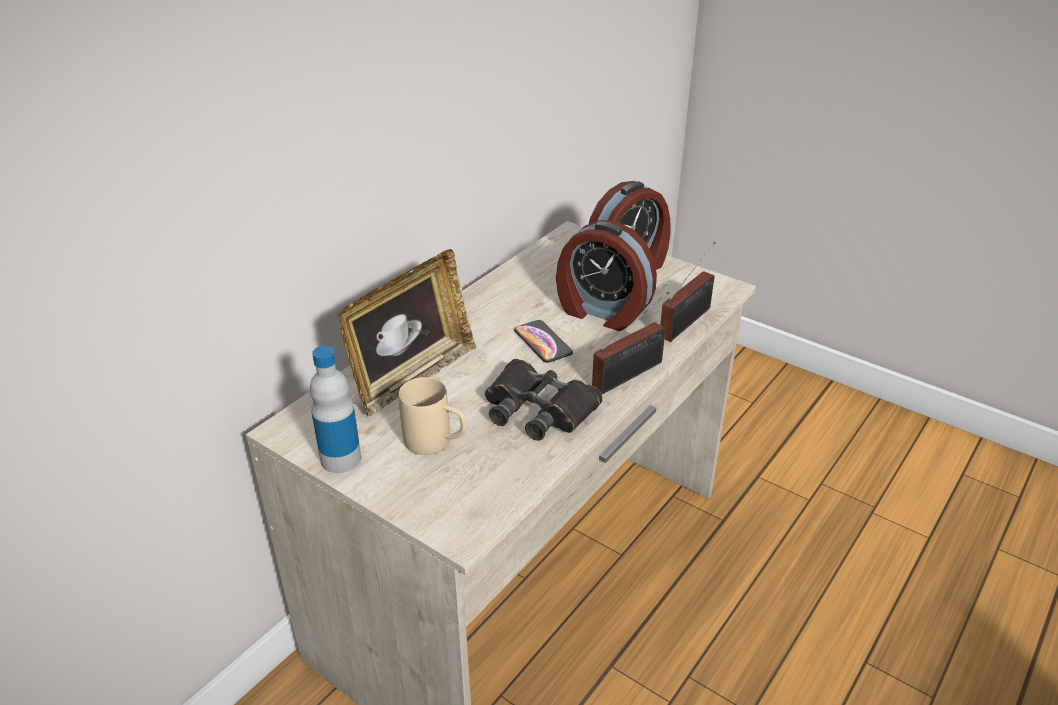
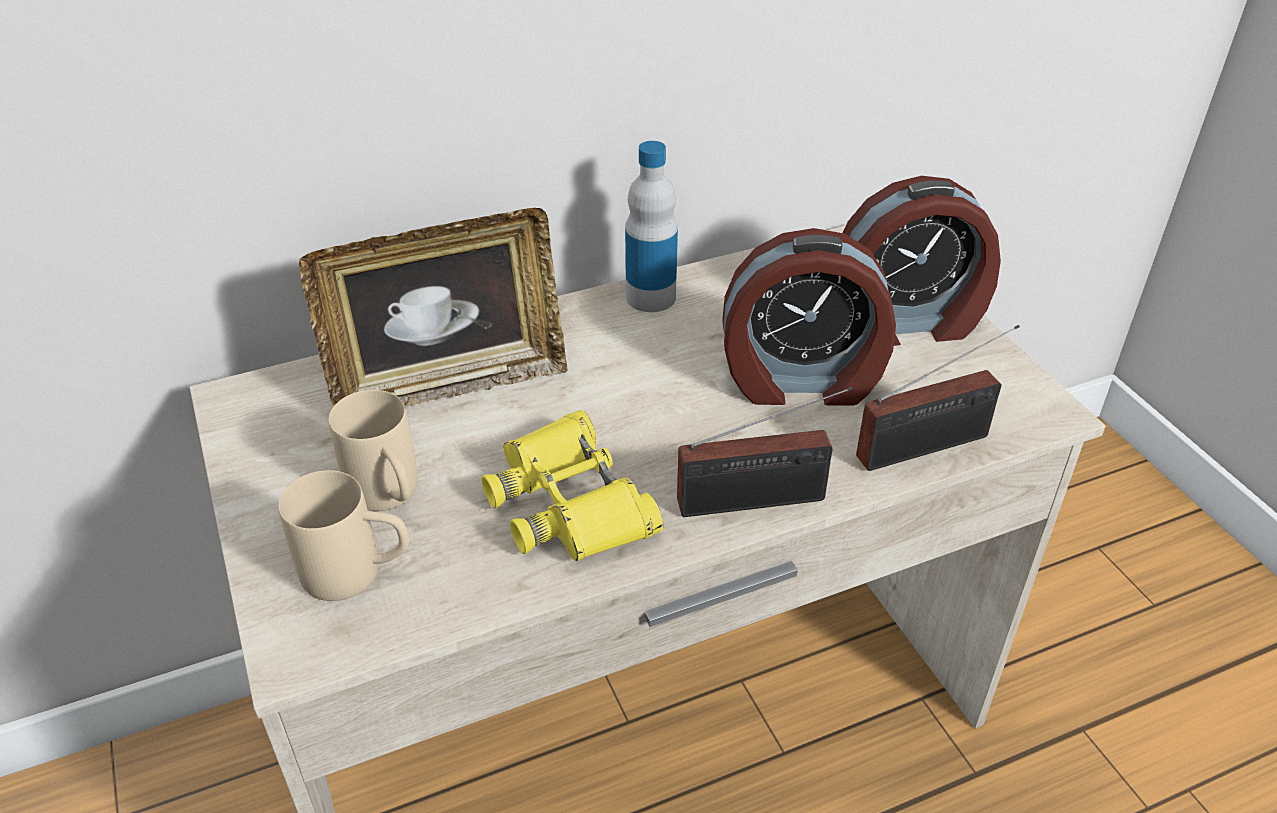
camera: 30 degrees right, 5 degrees up
bottle [310,346,361,473] -> bottle moved to [625,141,678,312]
black binoculars [485,359,603,441] -> yellow binoculars [482,410,663,561]
phone [514,320,573,363] -> none
alarm clock [556,220,657,331] -> alarm clock turned 60 degrees counterclockwise [722,228,896,406]
none -> beige mug [278,470,409,601]

